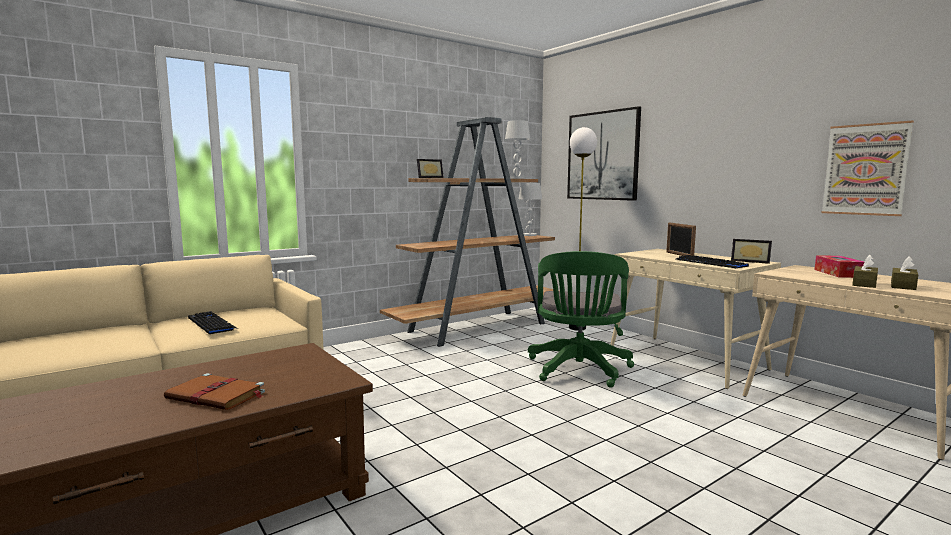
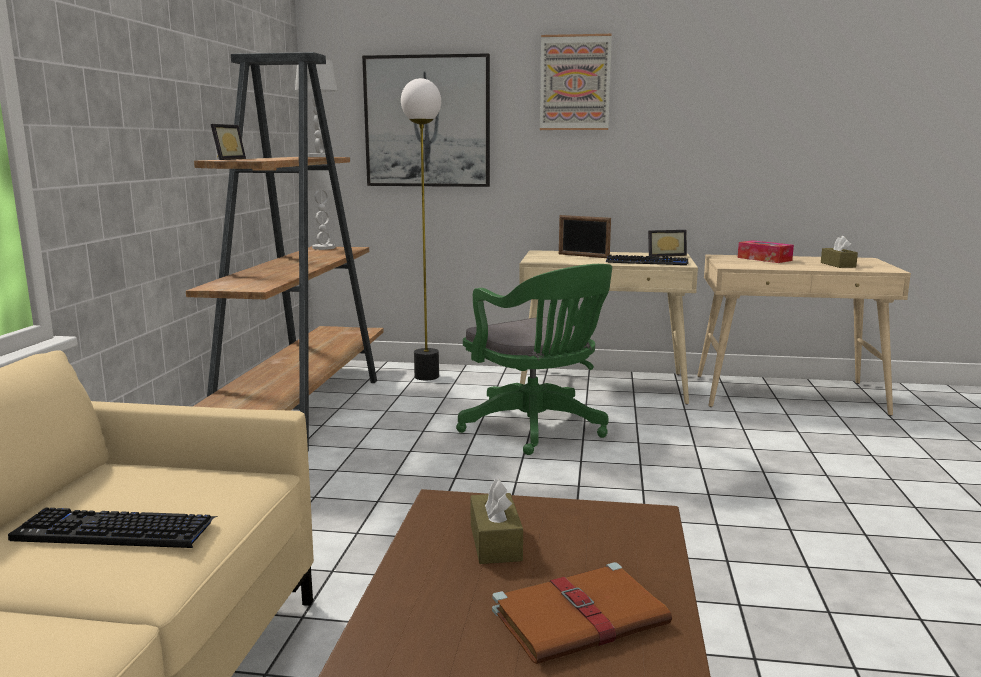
camera: 45 degrees left, 5 degrees up
picture [822,121,914,216] -> picture moved to [540,34,612,130]
brown tissue box [852,255,878,288] -> brown tissue box moved to [470,479,523,564]

